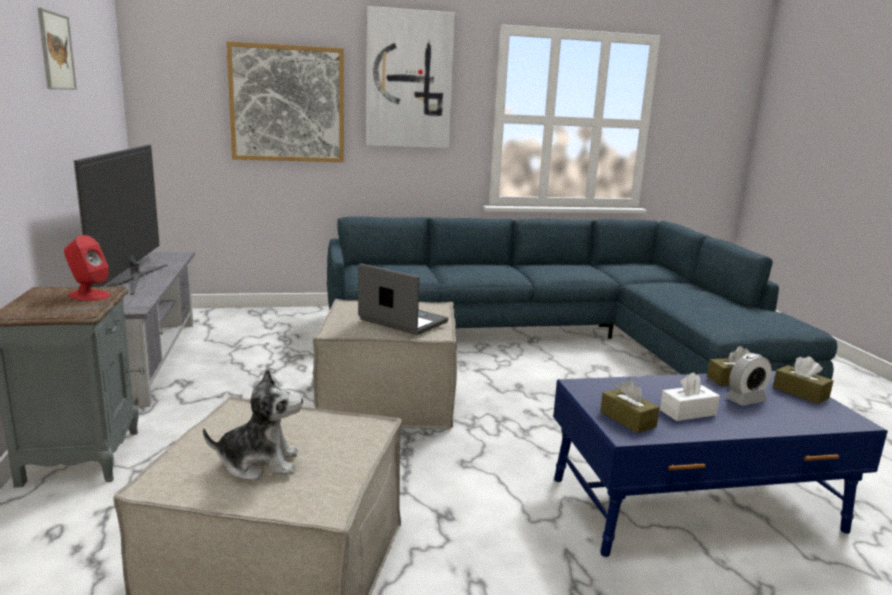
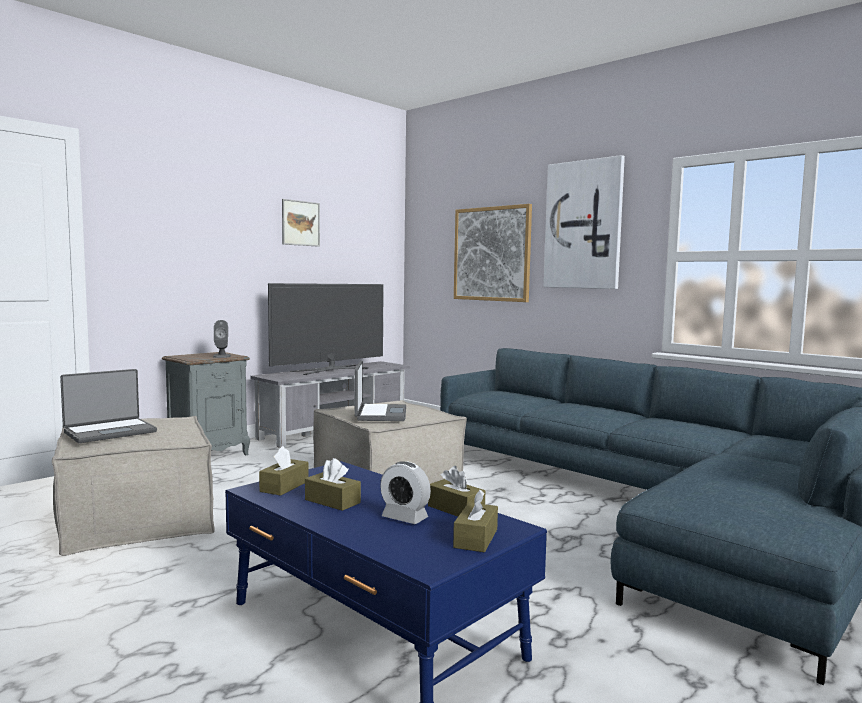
camera: 55 degrees right, 10 degrees down
red speaker [64,235,110,301] -> grey speaker [213,320,231,358]
plush toy [203,368,303,481] -> laptop [60,369,157,443]
white tissue box [660,373,720,421] -> brown tissue box [305,458,361,511]

